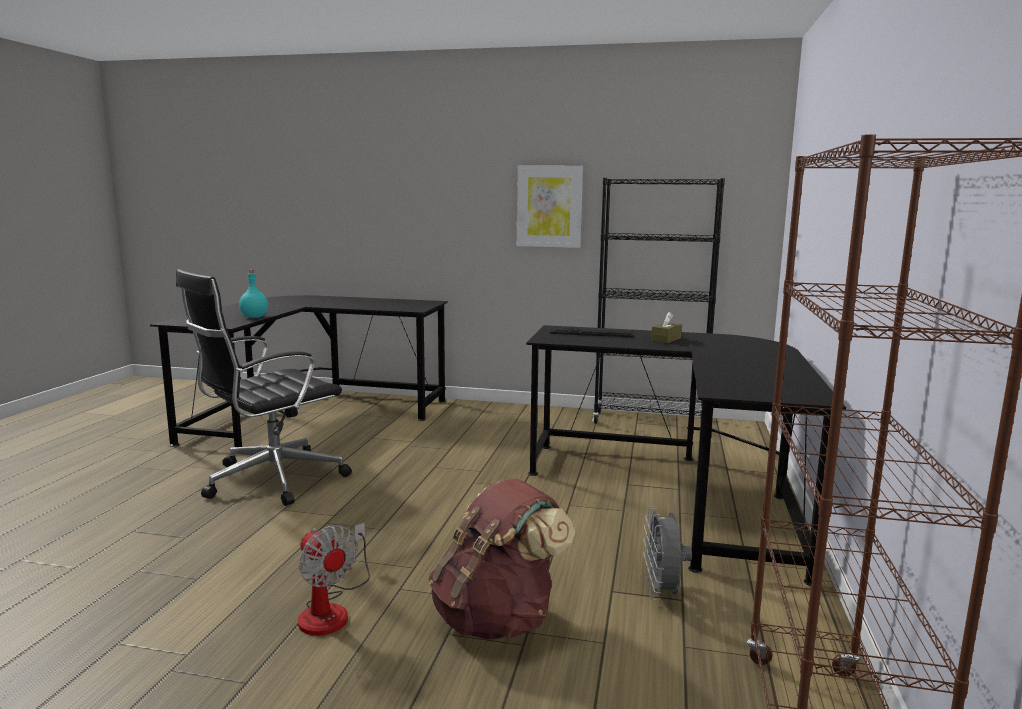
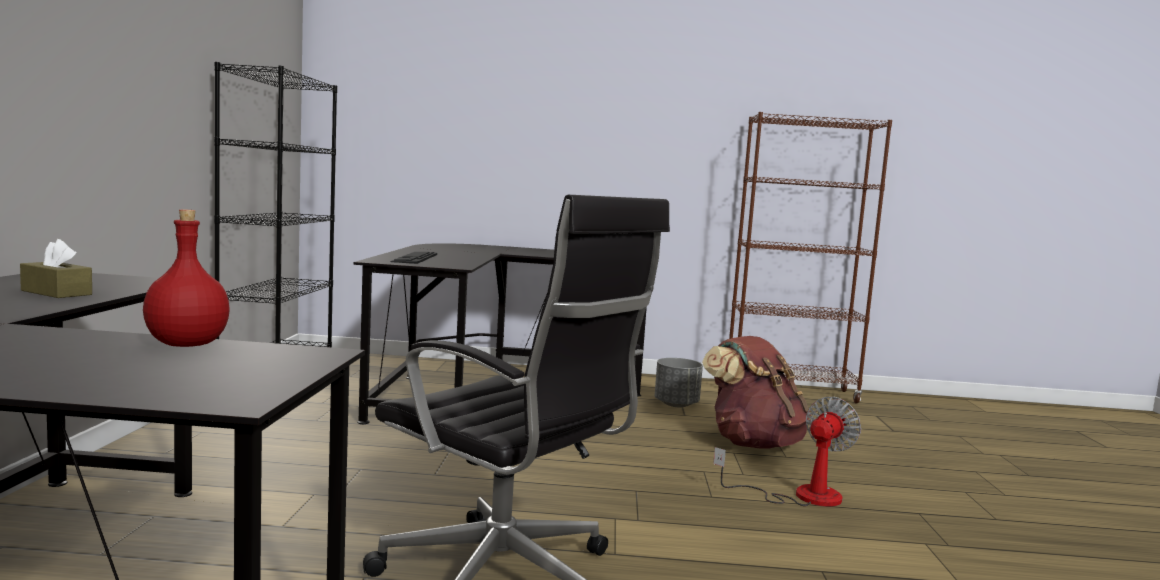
camera: 100 degrees left, 5 degrees down
turquoise bottle [239,269,268,318] -> red bottle [143,210,230,347]
picture [517,166,583,248] -> none
grey fan [643,506,692,600] -> grey planter [655,358,703,407]
brown tissue box [651,311,682,343] -> brown tissue box moved to [20,239,92,298]

